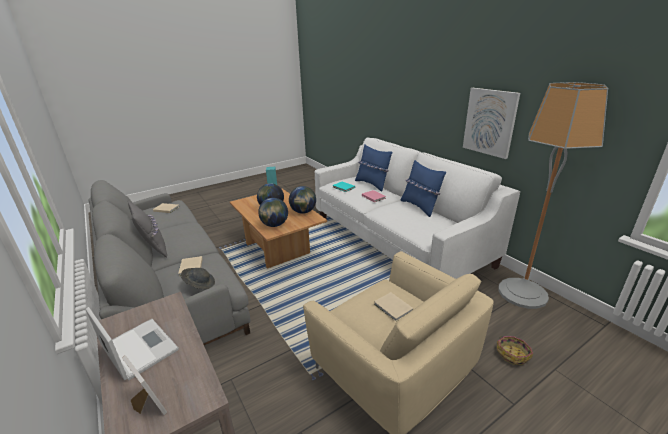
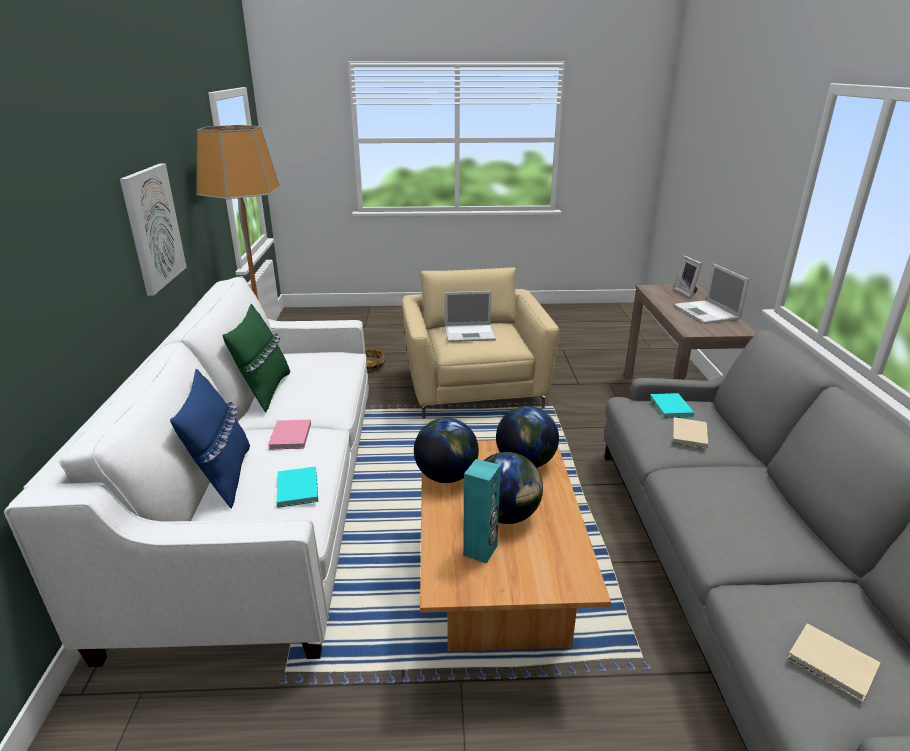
camera: 150 degrees left, 0 degrees up
grey pillow [127,200,167,257] -> none
grey hat [181,268,215,289] -> turquoise book [649,393,694,418]
beige book [374,292,413,322] -> laptop [445,291,496,342]
blue pillow [400,160,446,217] -> green pillow [222,304,290,413]

